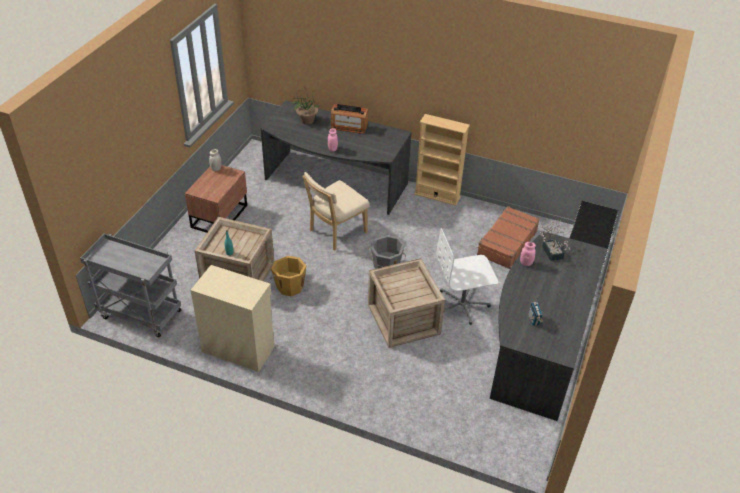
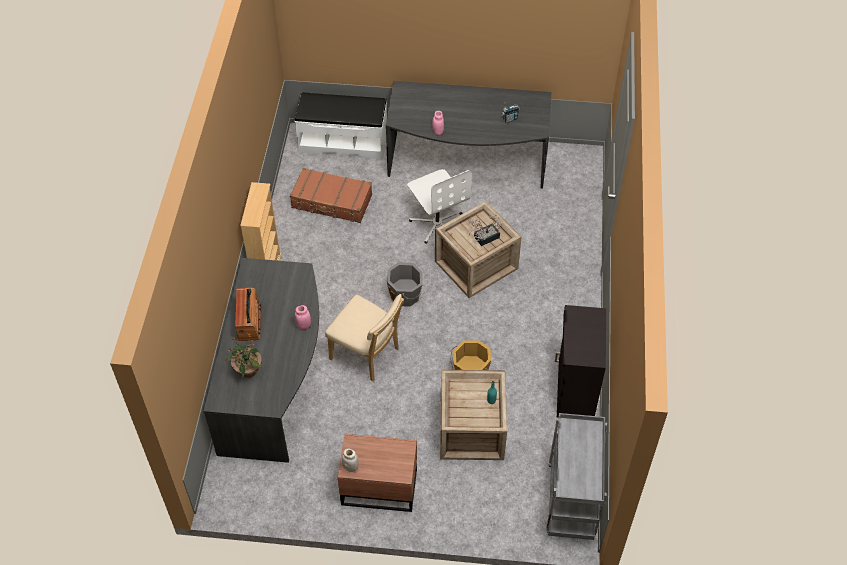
camera: 105 degrees left, 10 degrees up
beige cabinet [191,265,274,372] -> black cabinet [555,305,606,418]
potted plant [540,221,570,261] -> potted plant moved to [468,214,503,246]

